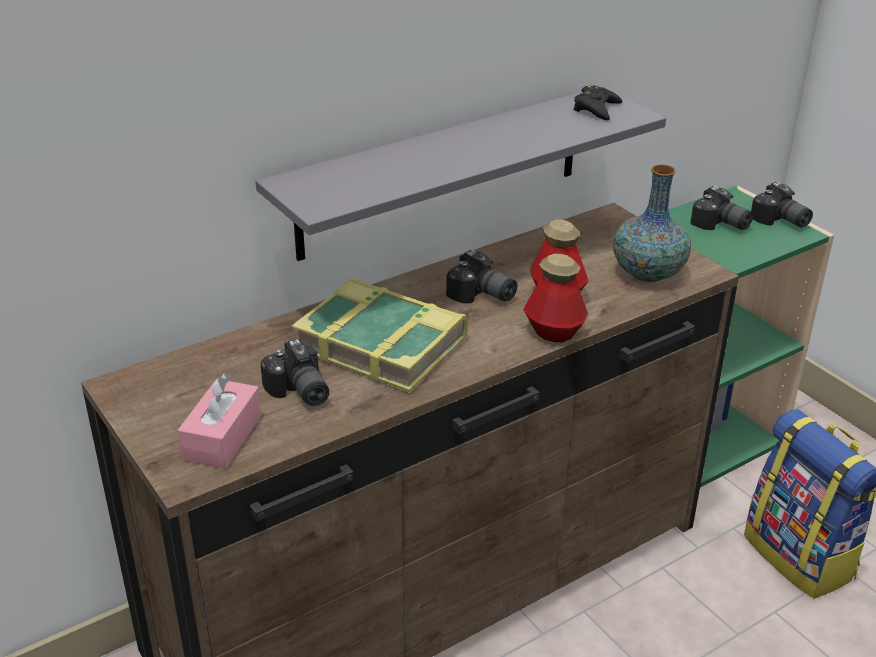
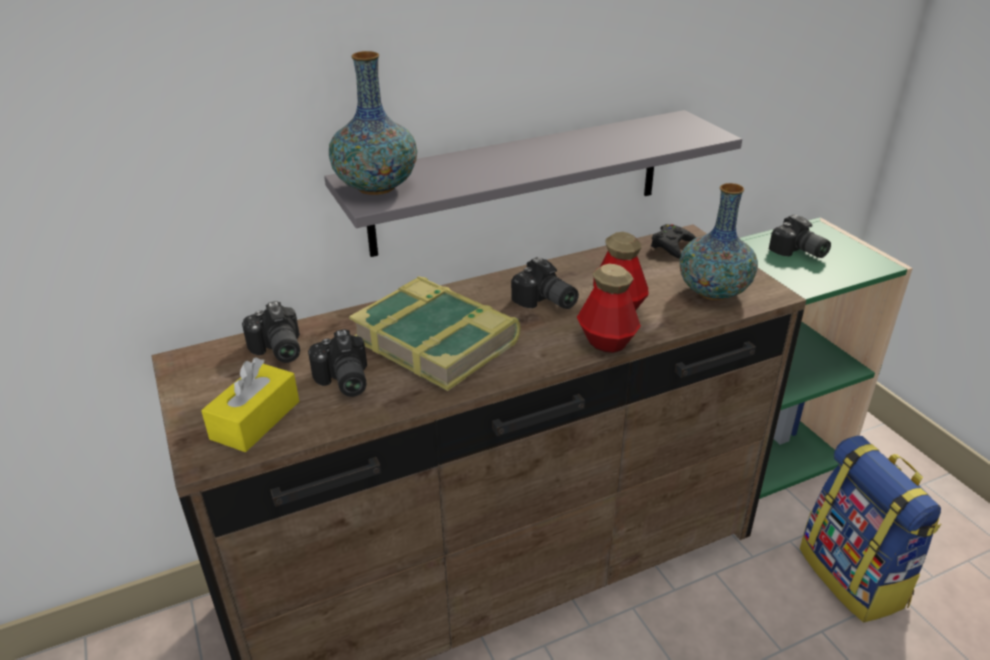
camera: 10 degrees right, 0 degrees up
pink tissue box [177,373,261,469] -> yellow tissue box [201,357,299,452]
black game controller [573,85,622,120] -> black game controller moved to [651,224,696,258]
camera [751,182,813,228] -> camera moved to [242,301,300,363]
none -> vase [329,51,417,195]

